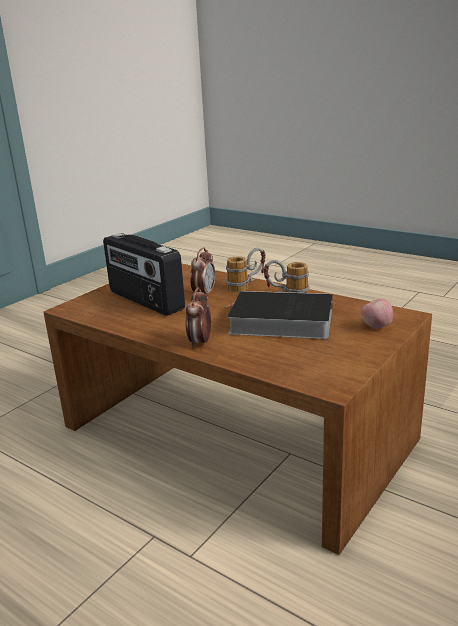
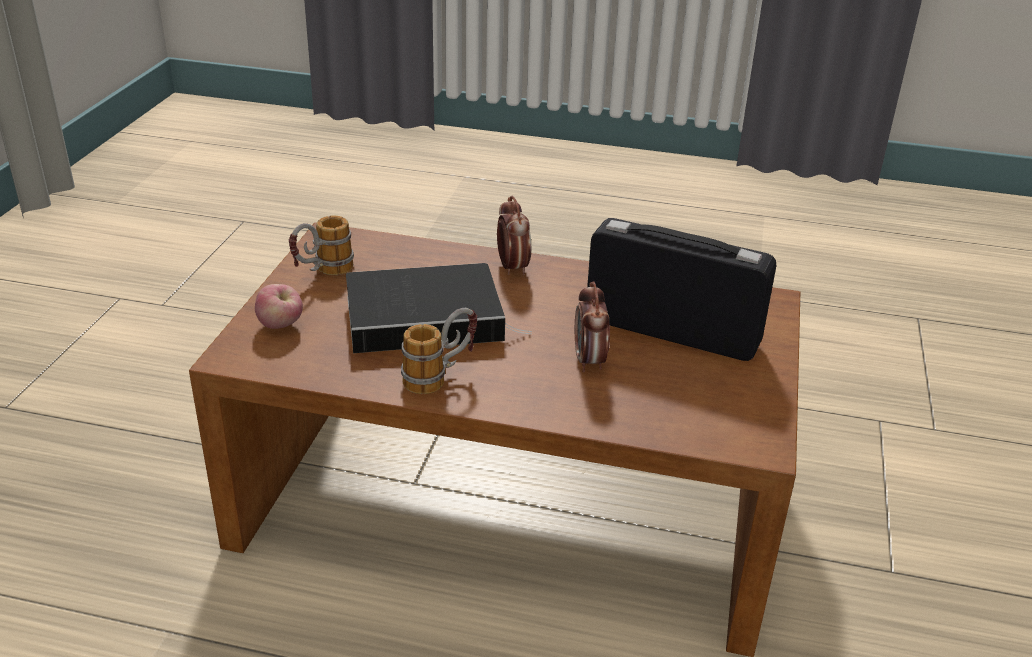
camera: 155 degrees right, 10 degrees up
mug [226,248,266,292] -> mug moved to [289,216,354,275]

